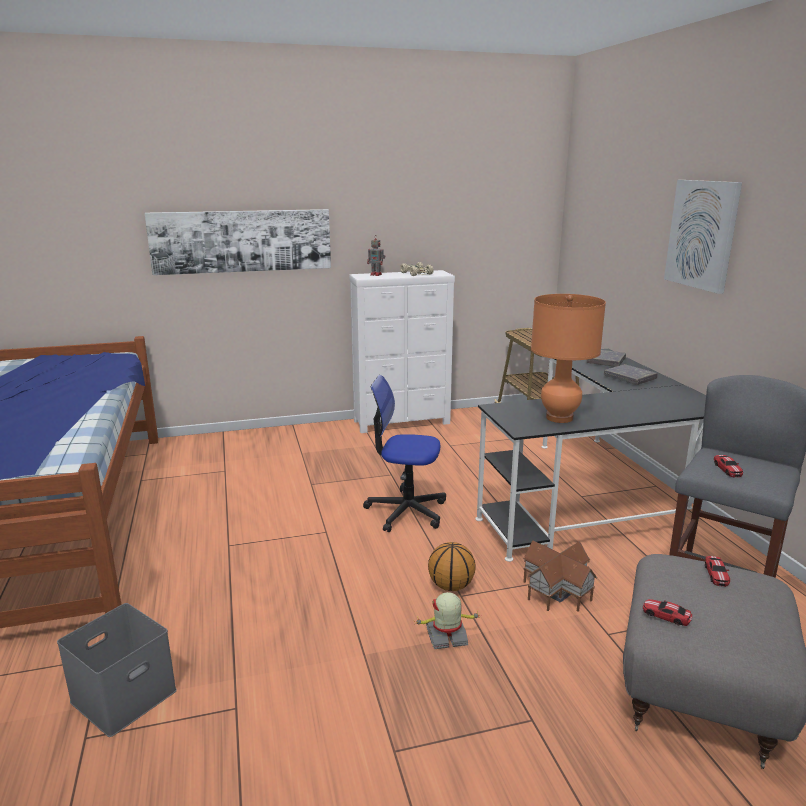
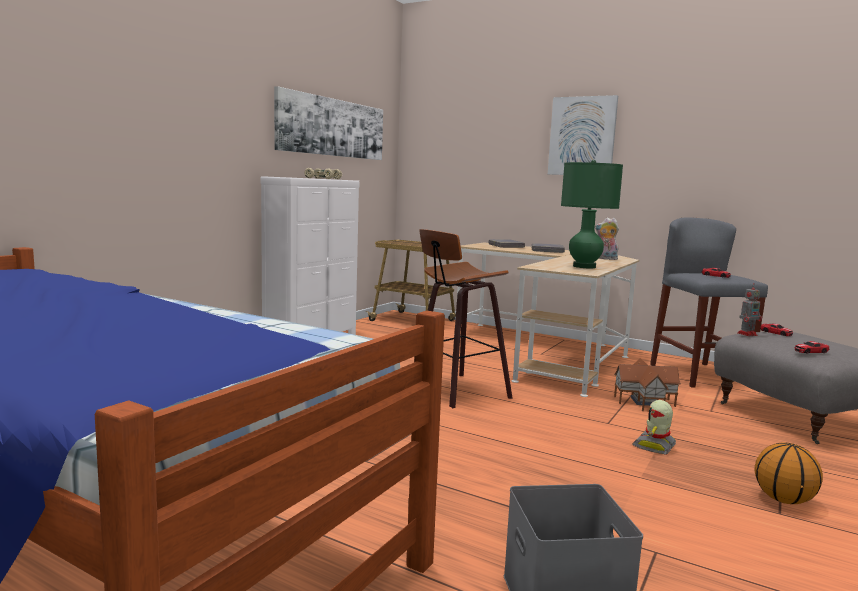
camera: 45 degrees left, 10 degrees down
picture [145,209,331,275] -> picture moved to [274,86,383,160]
office chair [363,375,446,532] -> stool [419,229,513,408]
toy robot [367,236,385,276] -> toy robot moved to [737,283,762,336]
basketball [428,542,476,591] -> basketball moved to [755,442,823,504]
black desk [475,349,706,562] -> beige desk [457,243,639,397]
orange table lamp [531,294,606,423] -> green table lamp [561,160,623,268]
none -> plush toy [595,218,619,260]

